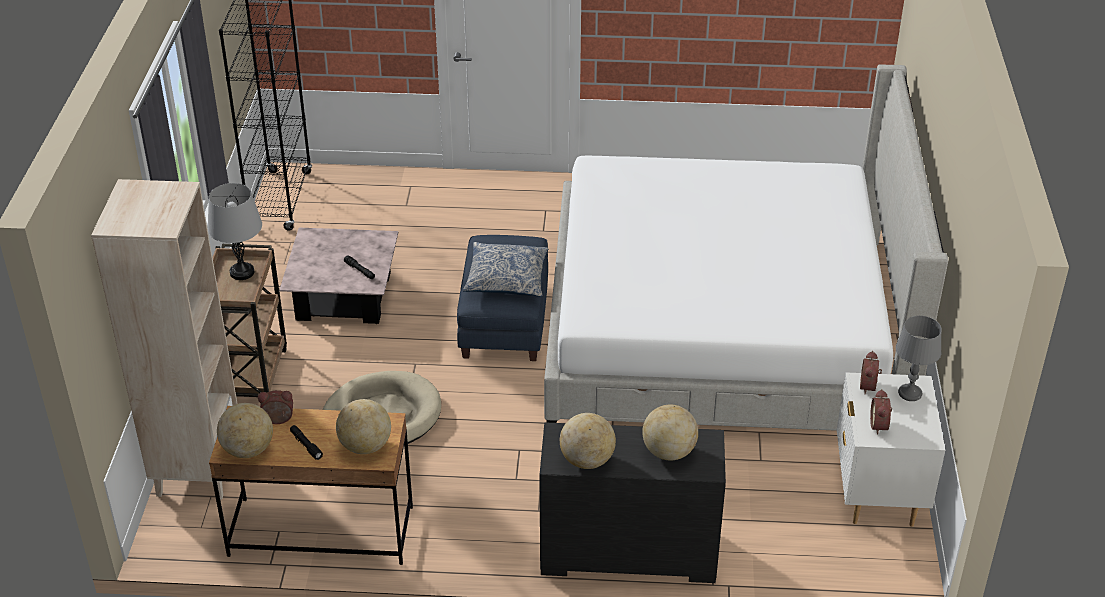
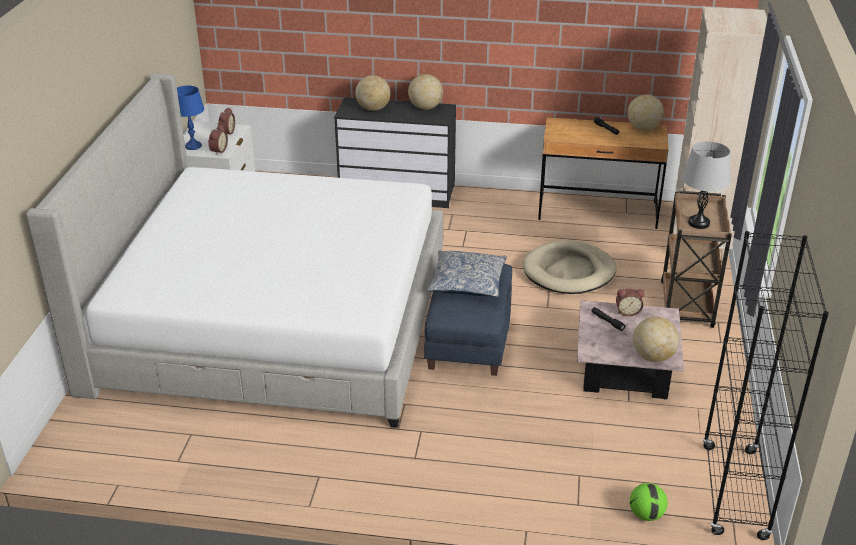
camera: 175 degrees left, 5 degrees down
alarm clock [258,390,293,424] -> alarm clock moved to [616,289,644,316]
globe [336,399,391,454] -> globe moved to [633,317,679,362]
grey table lamp [896,316,942,401] -> blue table lamp [177,86,204,150]
none -> football [630,483,668,521]

